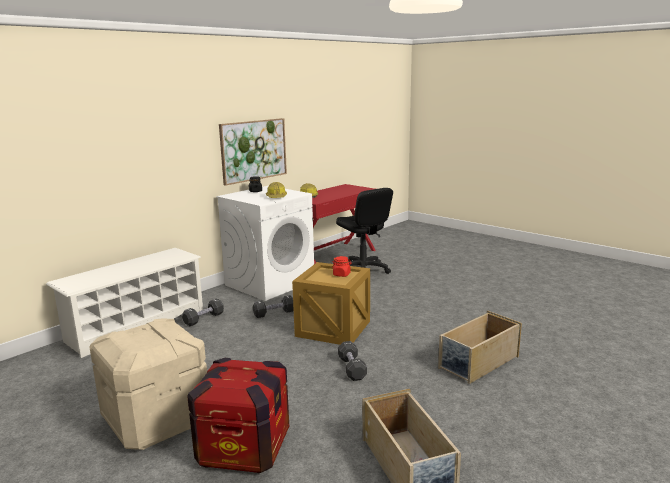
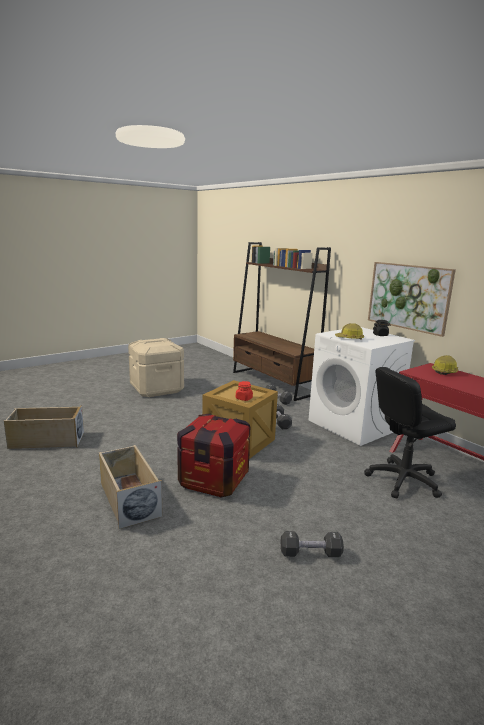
camera: 100 degrees right, 0 degrees up
white shoe rack [46,248,203,358] -> brown bookcase [233,242,331,401]
crate [187,358,289,473] -> crate moved to [177,414,250,497]
black dumbbell [338,341,367,381] -> black dumbbell moved to [281,531,344,557]

